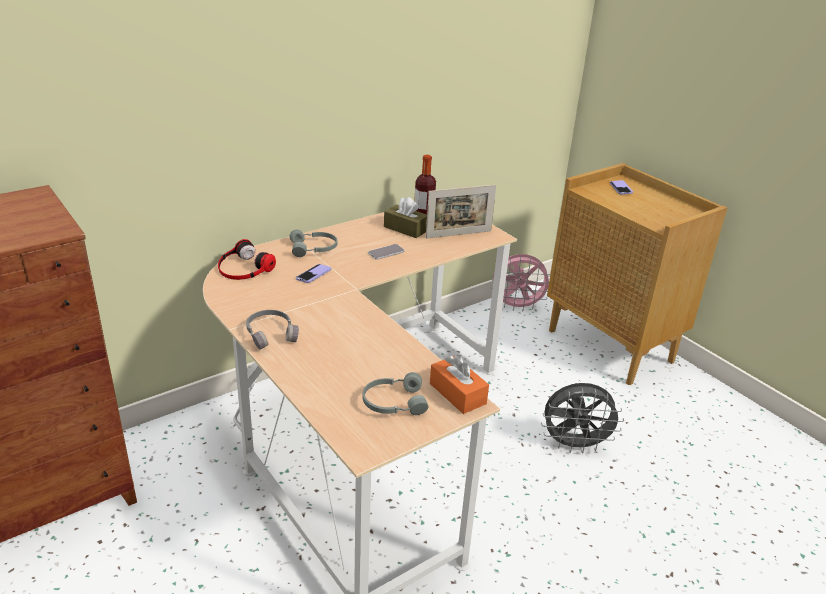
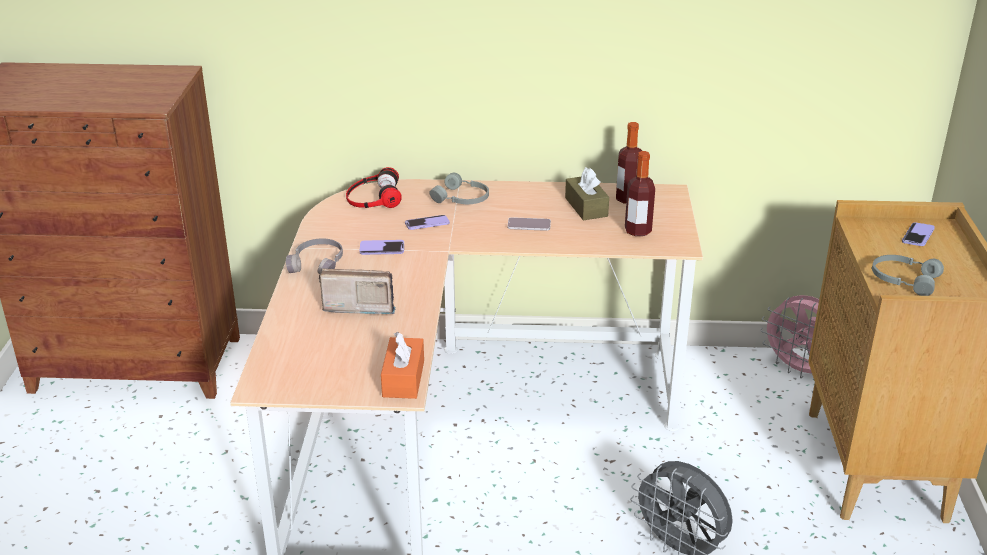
camera: 40 degrees right, 0 degrees up
grey headphones [363,372,429,415] -> grey headphones moved to [872,255,944,296]
picture frame [426,185,496,239] -> bottle [625,151,655,236]
none -> radio [319,268,395,314]
none -> phone [360,240,404,255]

